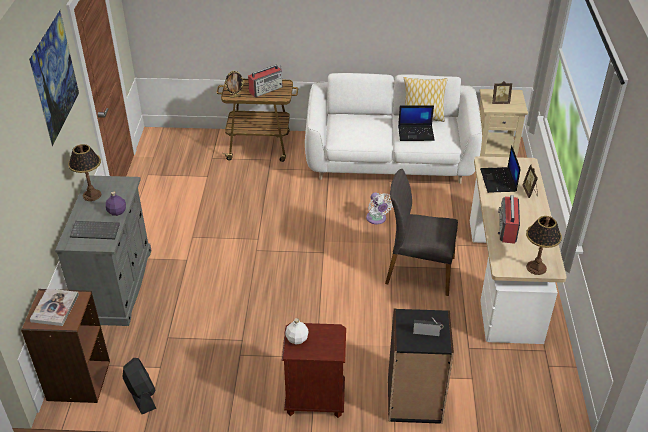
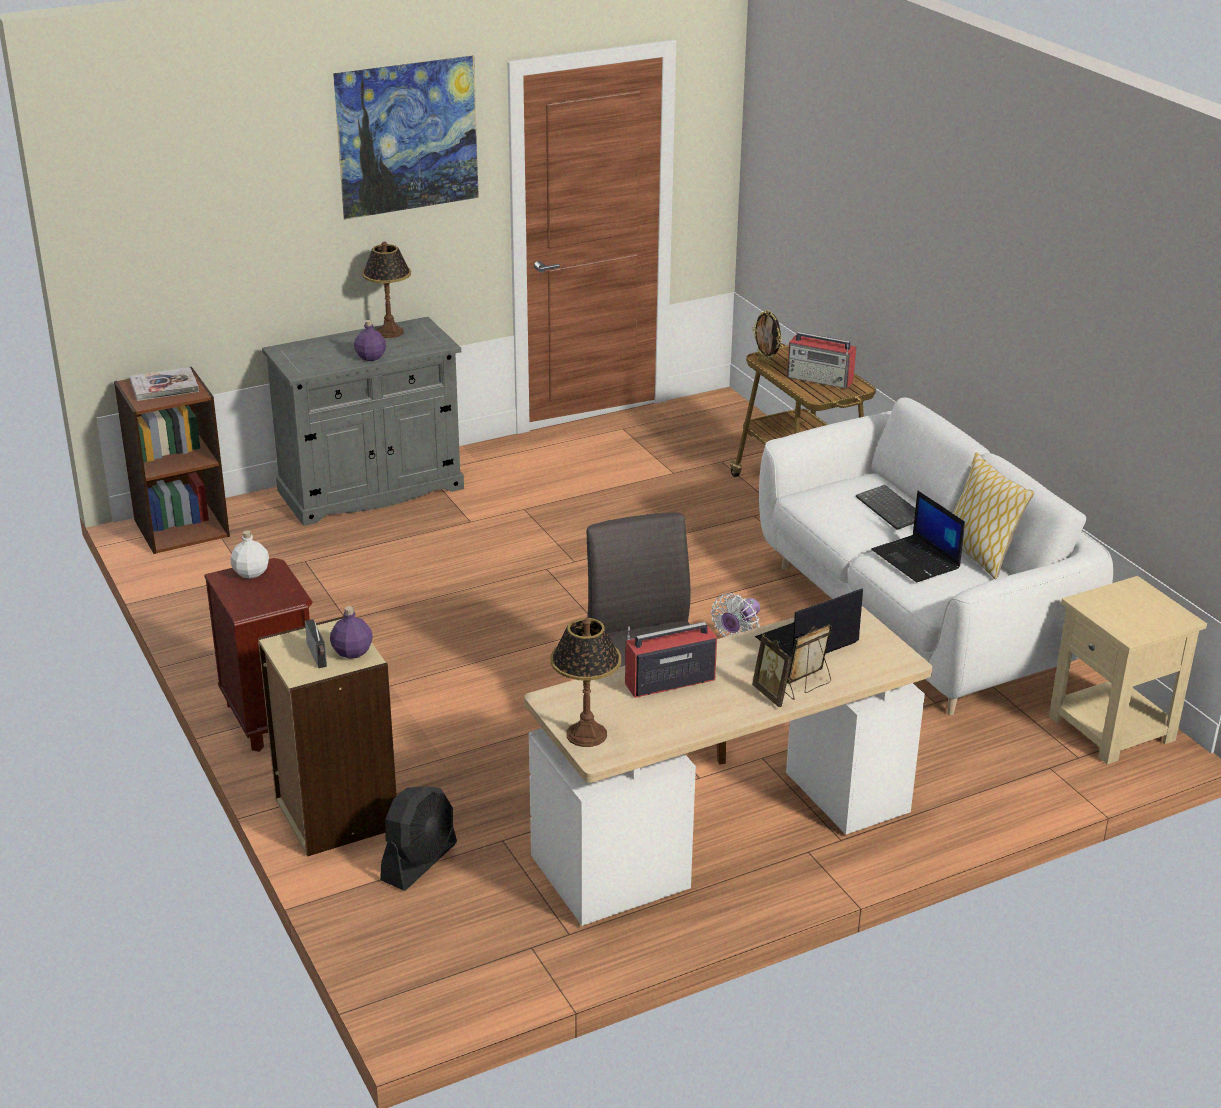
camera: 60 degrees right, 10 degrees down
keyboard [70,221,120,239] -> keyboard moved to [856,485,916,530]
black fan [123,358,156,414] -> black fan moved to [380,786,457,891]
black bookcase [388,309,454,424] -> beige bookcase [258,616,397,857]
picture frame [492,81,512,104] -> picture frame moved to [752,634,795,707]
none -> purple bottle [330,606,373,659]

